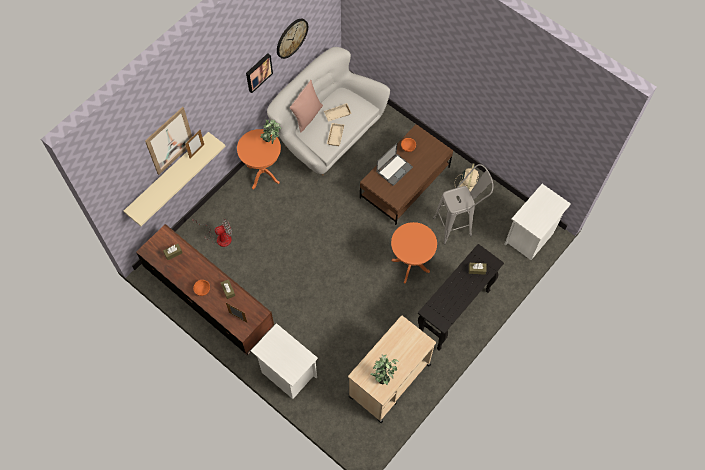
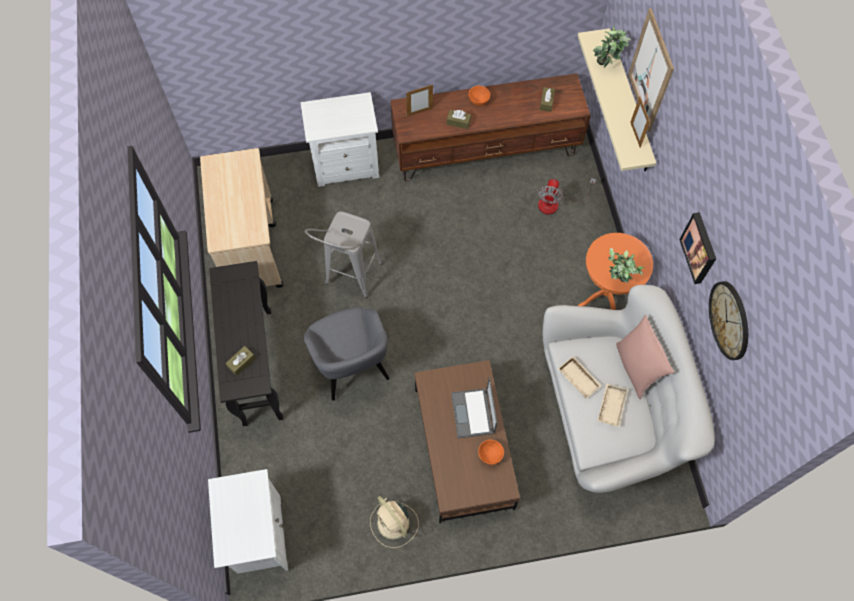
camera: 130 degrees right, 0 degrees up
potted plant [371,354,399,385] -> potted plant moved to [592,26,631,68]
orange side table [391,222,437,284] -> grey armchair [303,307,389,401]
grey stool [433,164,494,244] -> grey stool moved to [305,211,383,298]

